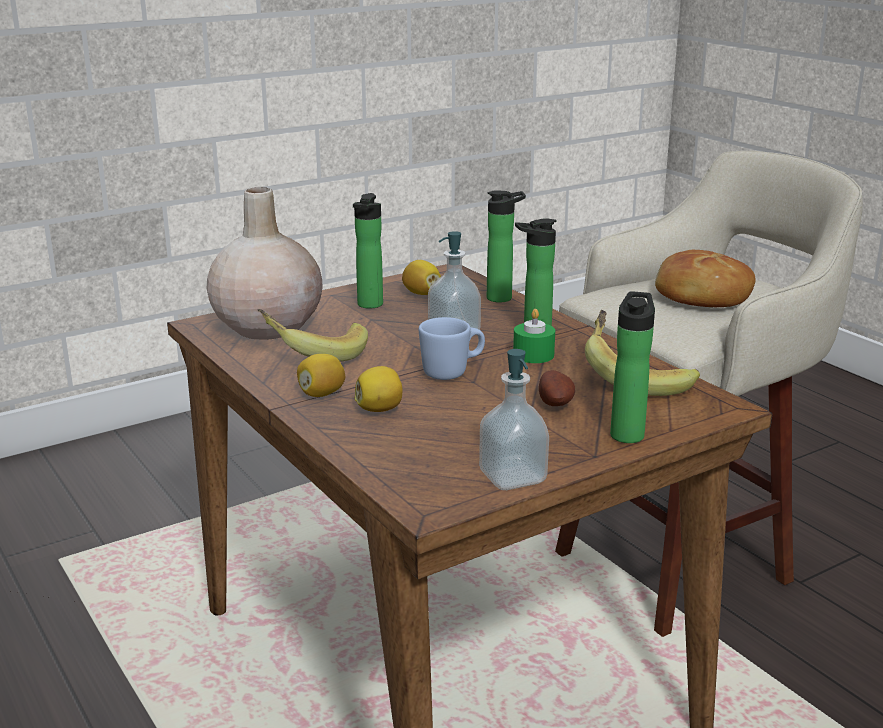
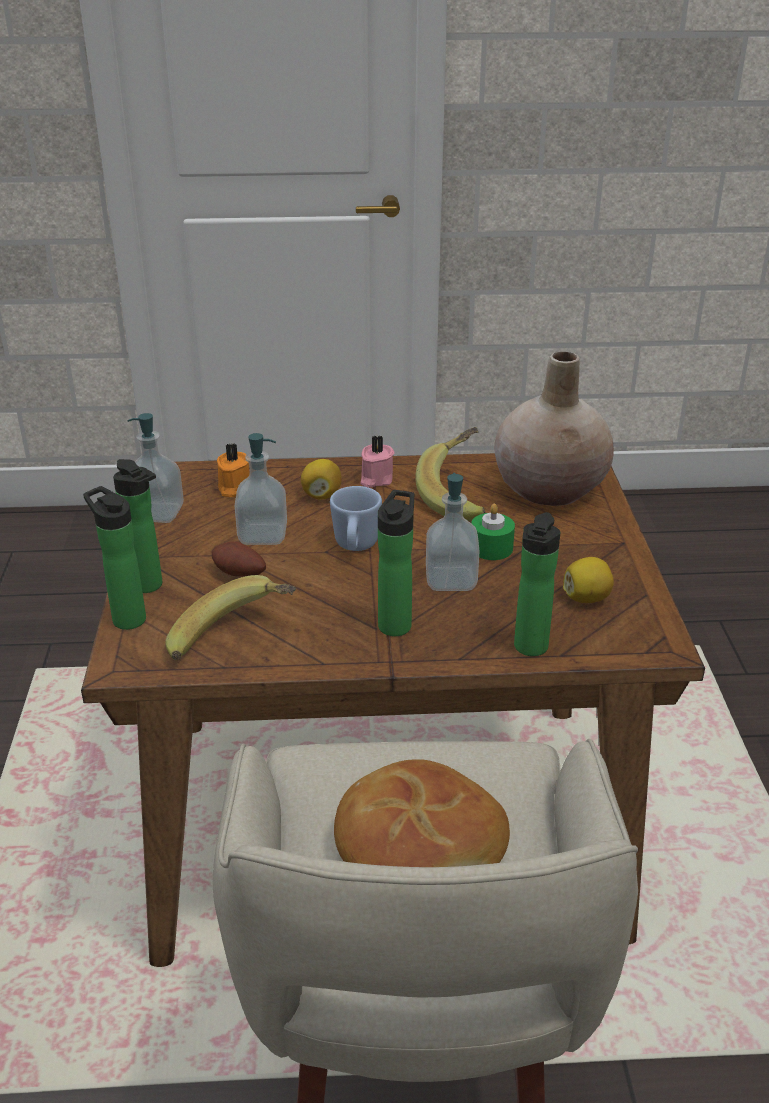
camera: 120 degrees right, 10 degrees up
lemon [297,354,345,397] -> pink candle [360,435,394,488]
bottle [353,193,383,309] -> bottle moved to [83,486,146,630]
green candle [513,309,555,363] -> green candle moved to [471,504,515,560]
none -> orange candle [217,443,249,497]
none -> soap dispenser [235,433,287,545]

